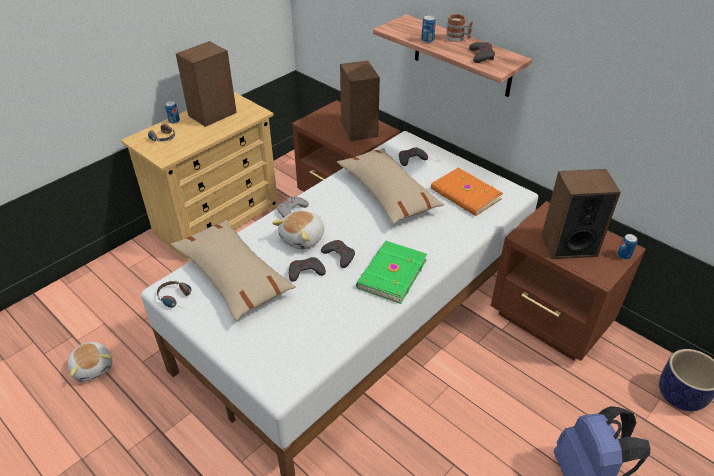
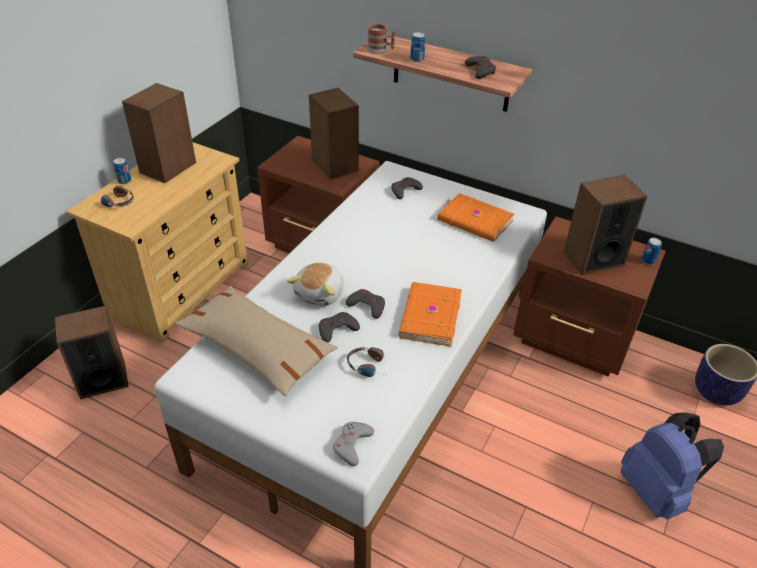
camera: 15 degrees left, 0 degrees up
plush toy [68,342,112,382] -> none
headphones [157,281,191,310] -> headphones moved to [347,347,385,377]
grey game controller [277,196,309,218] -> grey game controller moved to [333,422,374,466]
beige pillow [337,148,444,224] -> none
green book [356,241,427,304] -> orange book [398,282,462,347]
mug [445,14,473,42] -> mug moved to [367,24,395,53]
none -> speaker [55,305,129,399]

